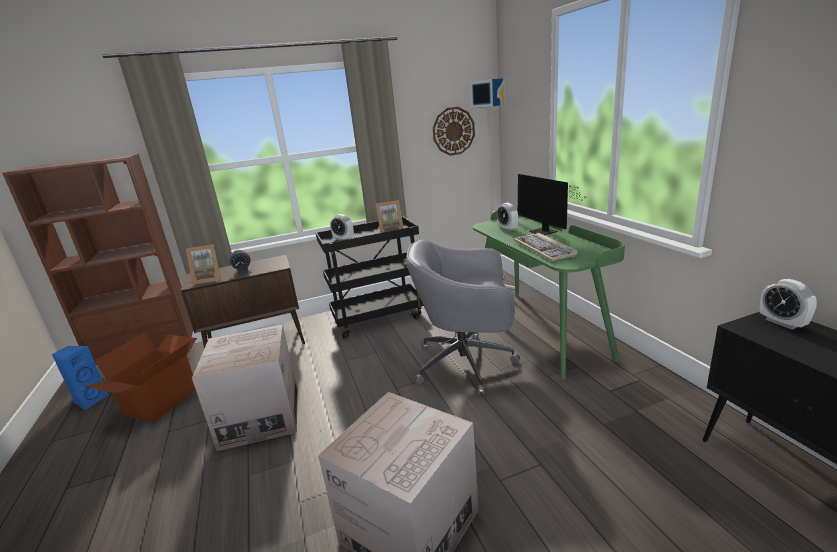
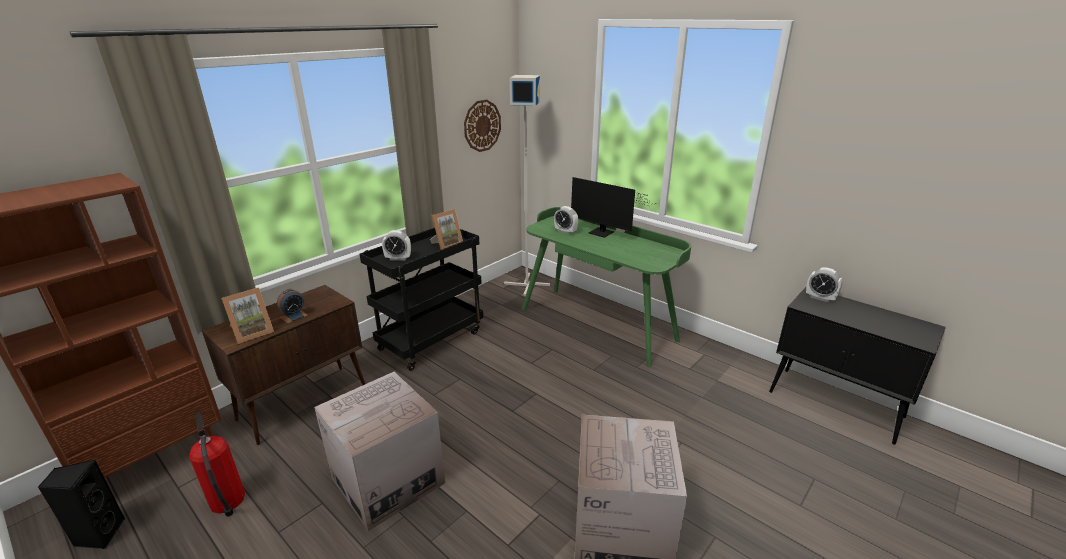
camera: 30 degrees left, 5 degrees up
blue speaker [52,346,109,410] -> black speaker [38,460,125,549]
cardboard box [85,333,197,422] -> fire extinguisher [189,412,245,517]
grey office chair [406,239,520,395] -> none
keyboard [513,233,578,261] -> none

